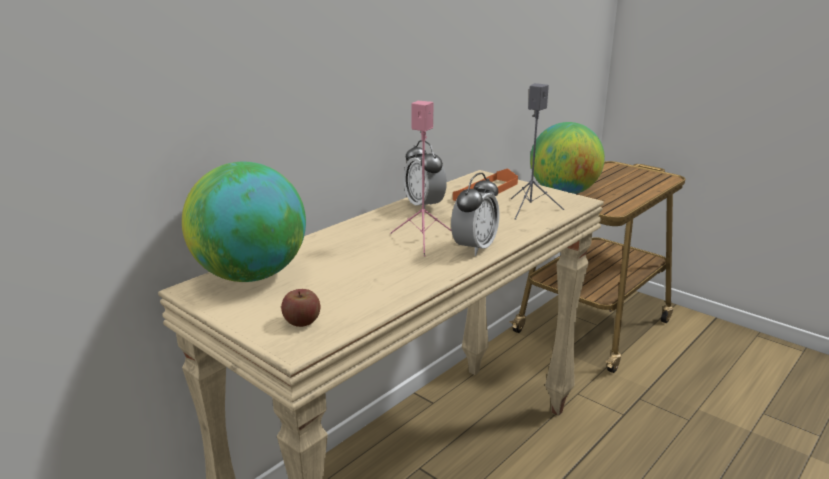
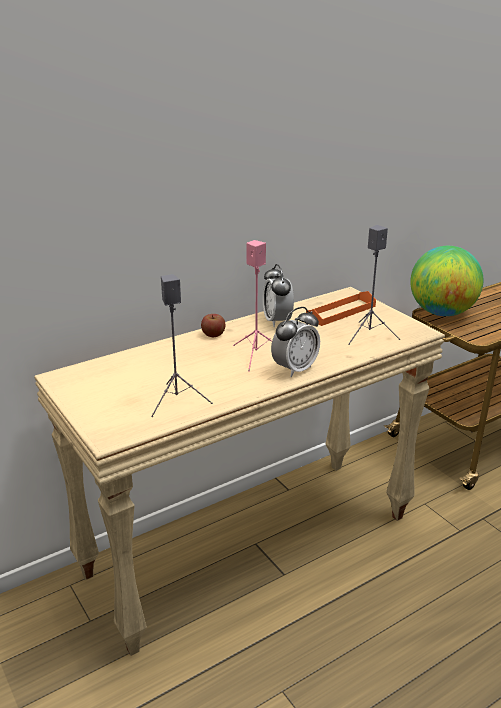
camera: 15 degrees right, 5 degrees up
globe [182,162,306,282] -> none
apple [281,289,320,327] -> apple moved to [201,314,226,337]
none -> grey speaker [151,274,213,417]

